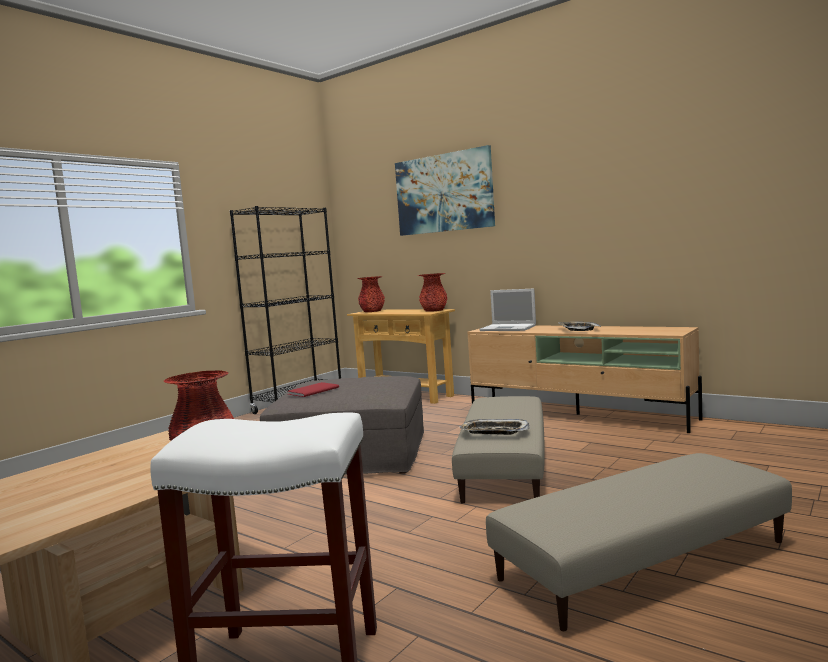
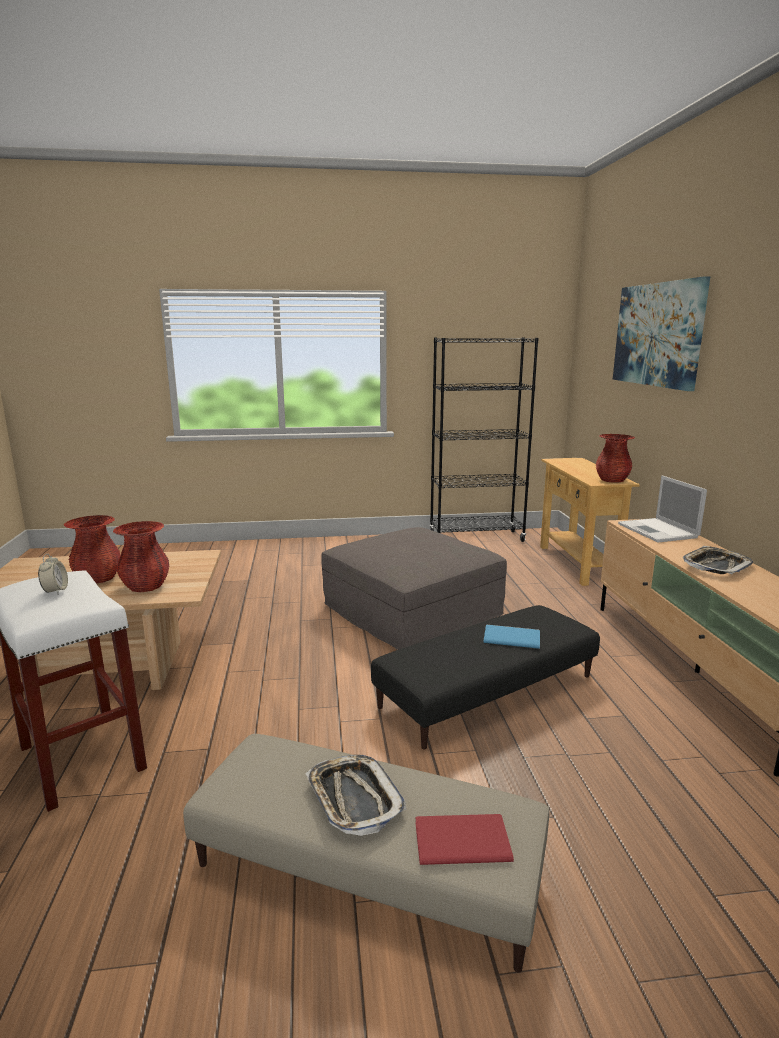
camera: 45 degrees right, 10 degrees up
red book [287,382,339,397] -> red book moved to [415,814,514,865]
red vase [357,276,385,312] -> red vase moved to [64,515,121,584]
beige ottoman [452,396,545,503] -> black ottoman [371,605,600,749]
tray [459,419,530,435] -> tray moved to [305,755,407,836]
none -> alarm clock [38,554,68,594]
none -> blue book [484,625,540,649]

